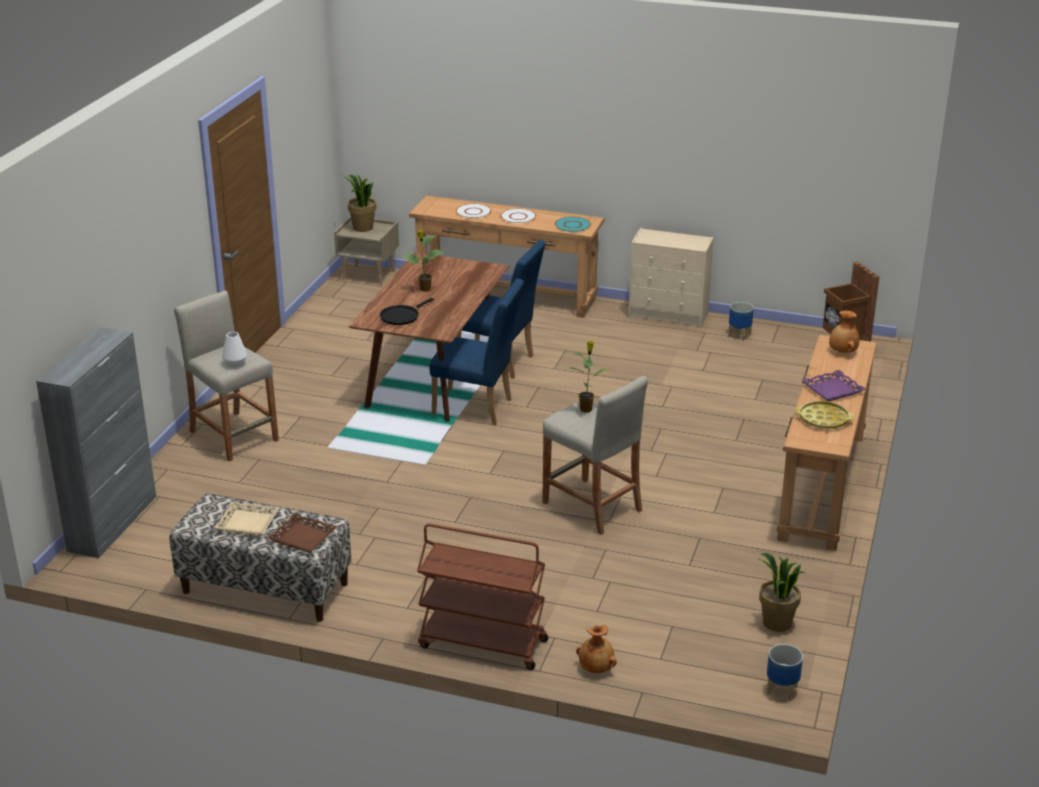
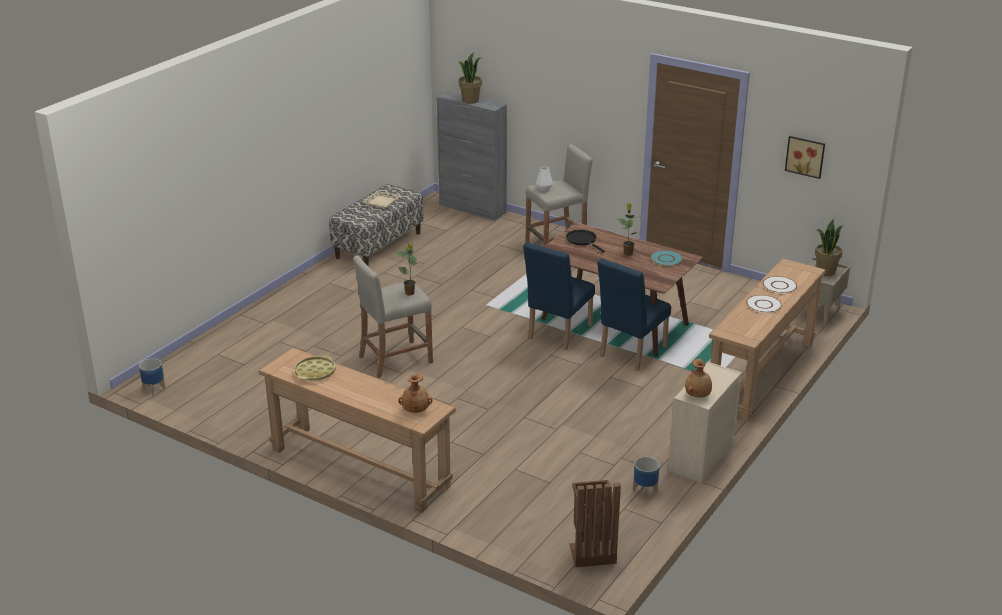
camera: 105 degrees right, 0 degrees up
brown tray [267,513,338,553] -> none
brown cart [417,523,549,670] -> none
turquoise plate [555,217,591,232] -> turquoise plate moved to [650,250,683,266]
brown vase [576,625,617,673] -> brown vase moved to [685,359,712,398]
potted plant [759,553,805,632] -> potted plant moved to [458,52,482,104]
purple tray [802,370,866,401] -> none
none -> picture [785,136,825,179]

